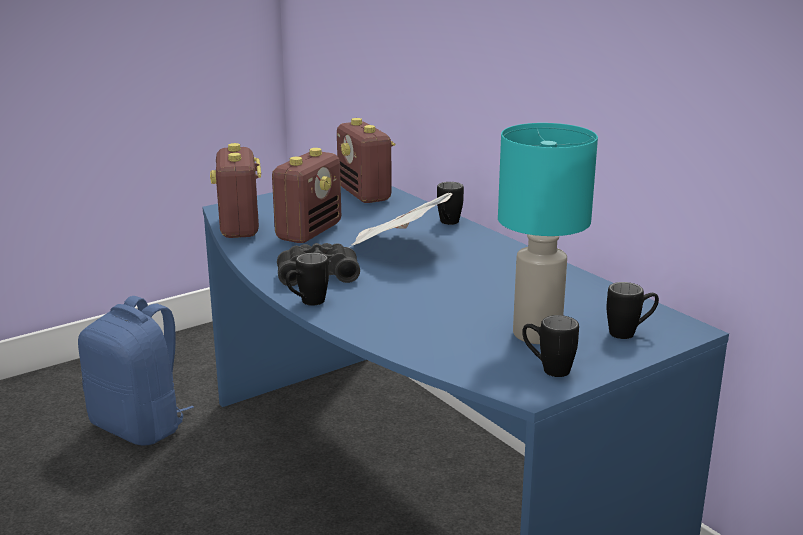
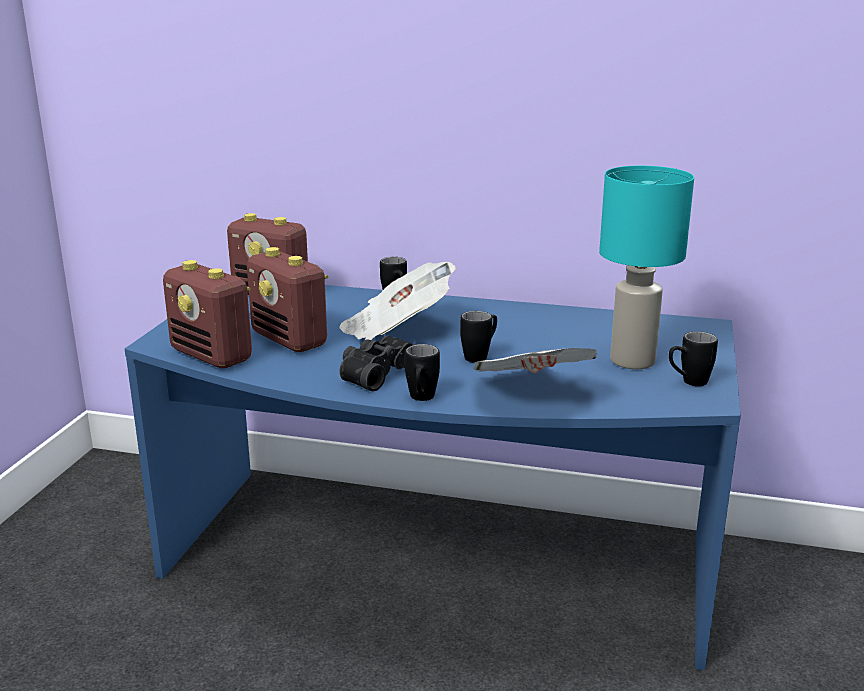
camera: 40 degrees left, 0 degrees up
blue backpack [78,296,194,446] -> none
radio [272,148,341,243] -> radio turned 150 degrees clockwise [247,247,328,352]
black mug [607,282,659,339] -> black mug moved to [460,311,497,363]
none -> newspaper [473,348,597,373]

